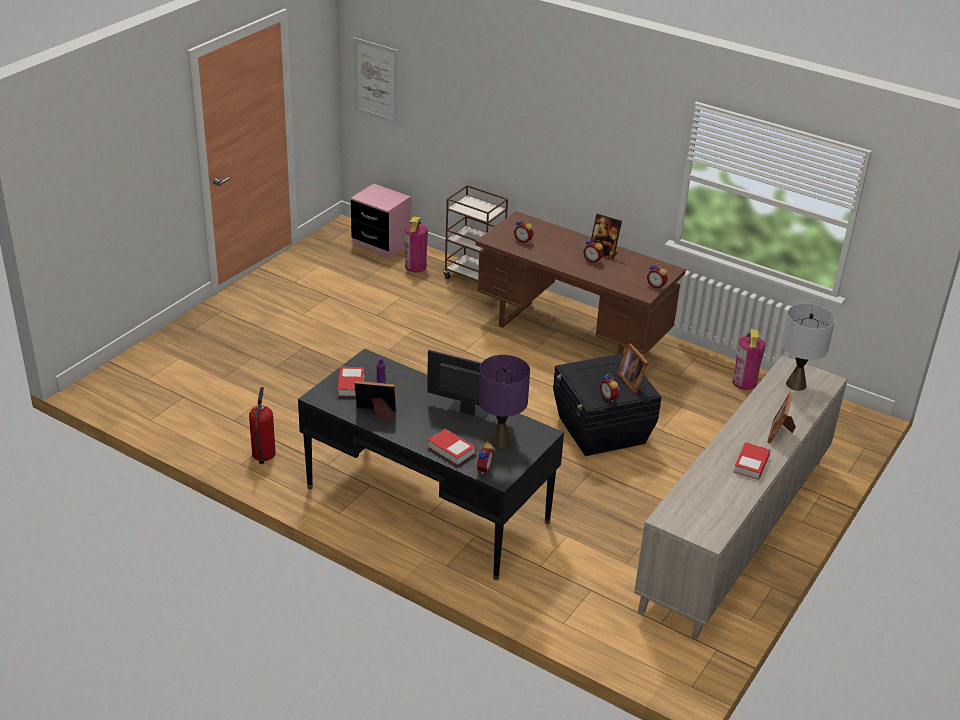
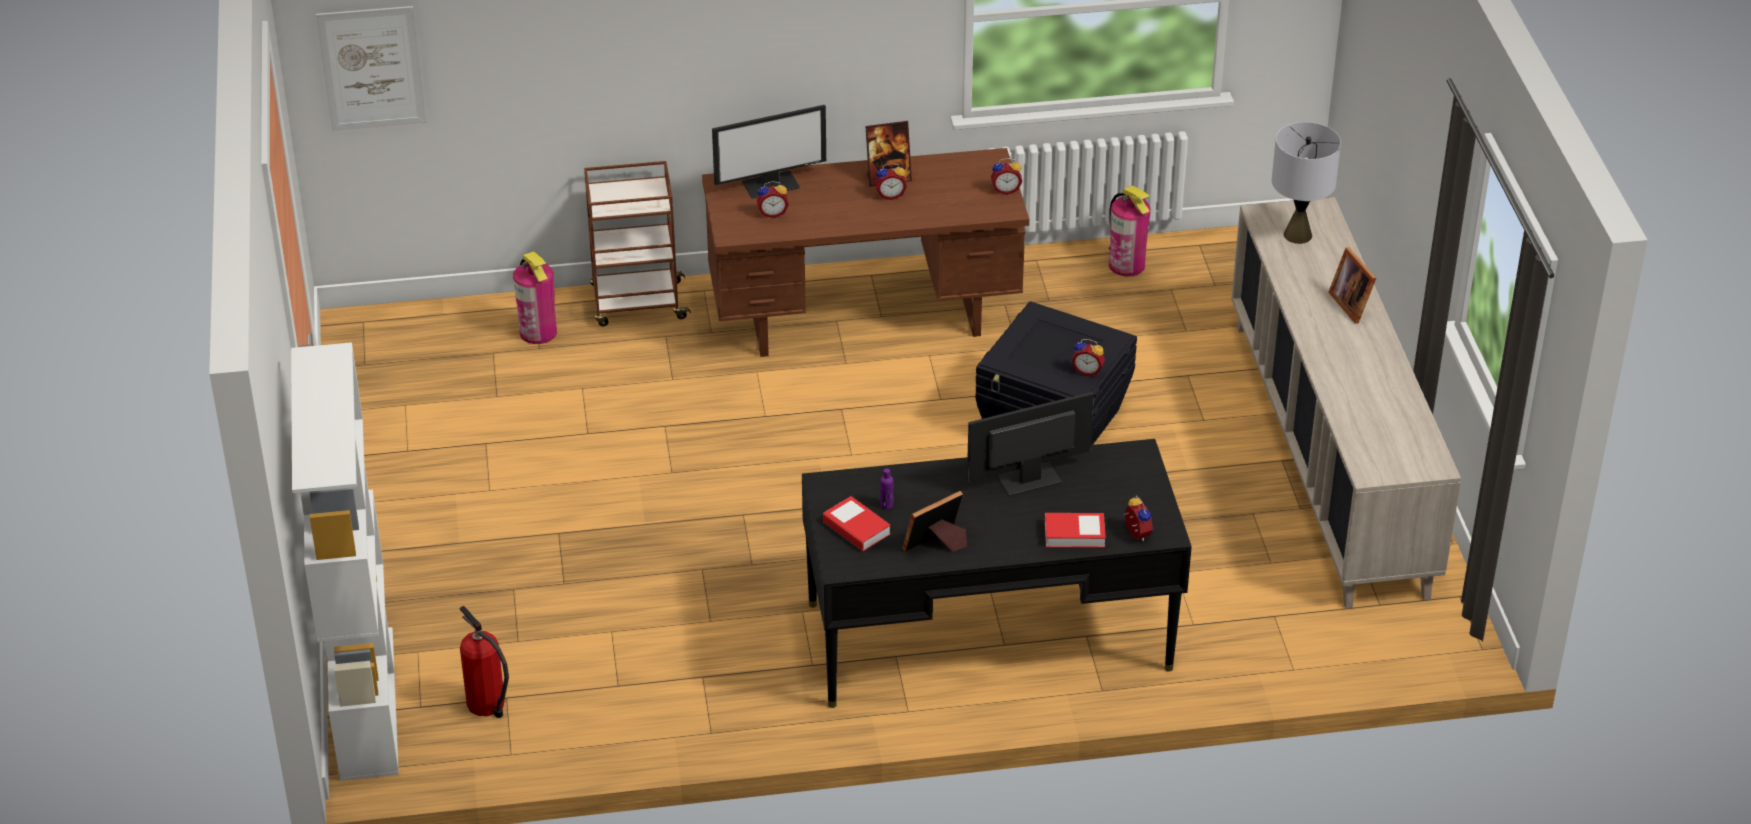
camera: 40 degrees left, 5 degrees up
fire extinguisher [249,387,276,464] -> fire extinguisher moved to [460,606,509,718]
pink nightstand [351,184,411,258] -> none
purple table lamp [478,355,530,448] -> none
picture frame [617,343,648,393] -> none
book [734,442,770,480] -> none
none -> white bookcase [291,342,399,781]
none -> monitor [712,105,826,199]

